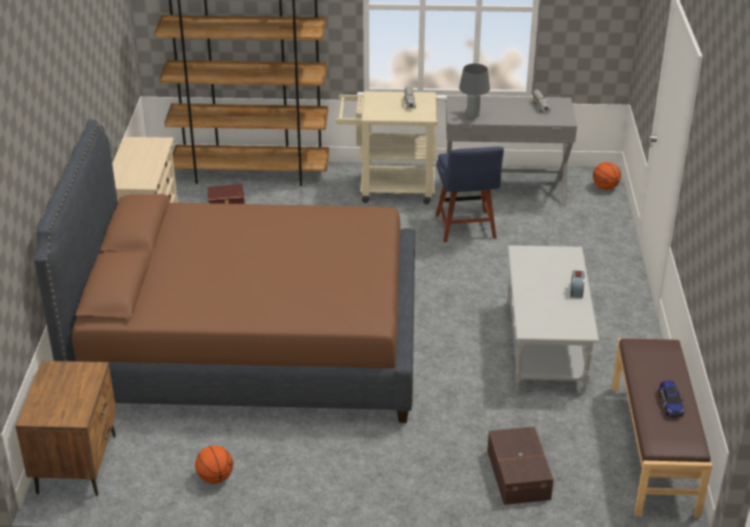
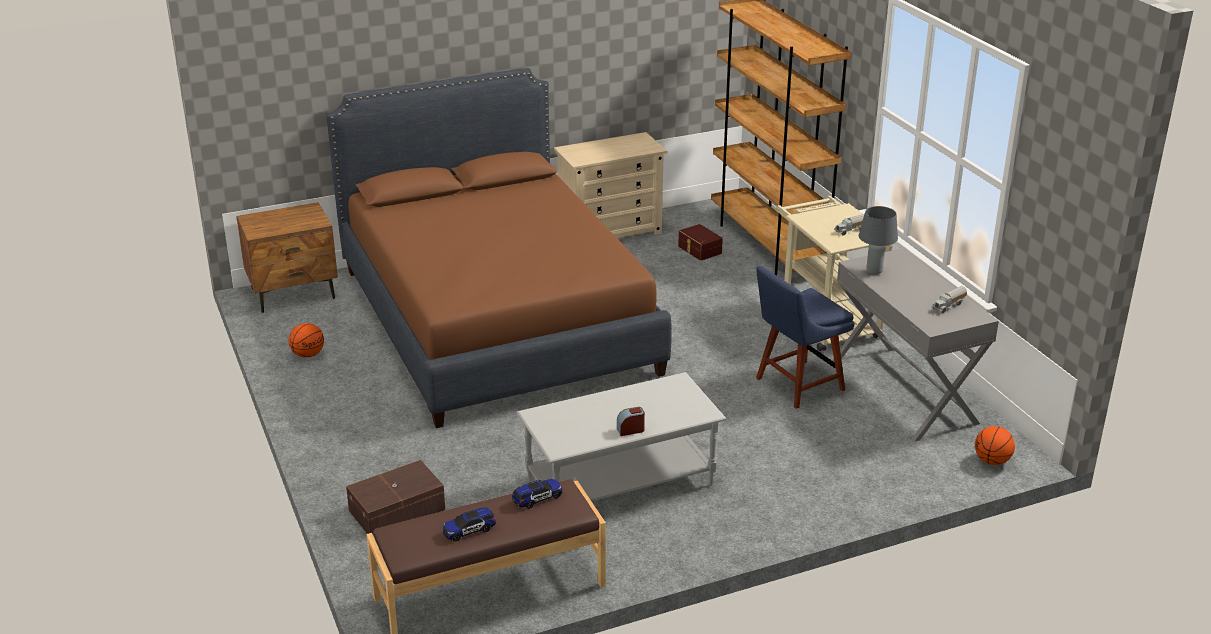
camera: 65 degrees right, 5 degrees down
none -> toy car [512,479,562,509]

